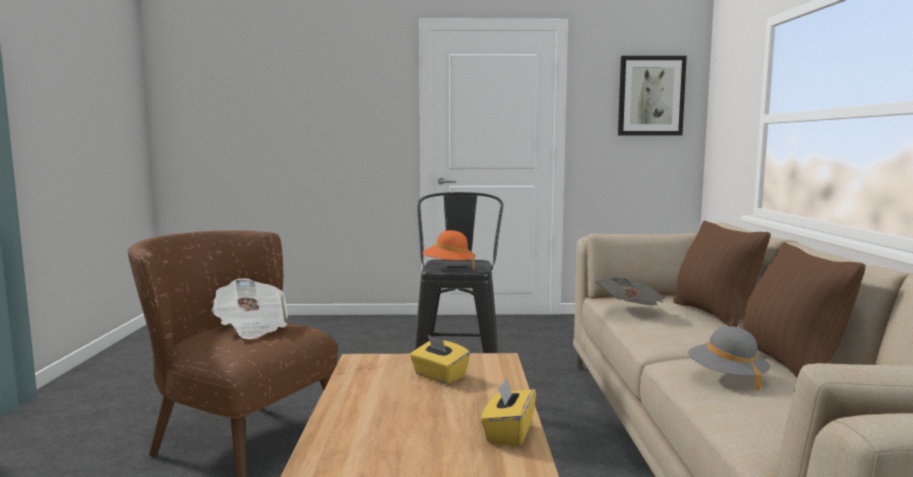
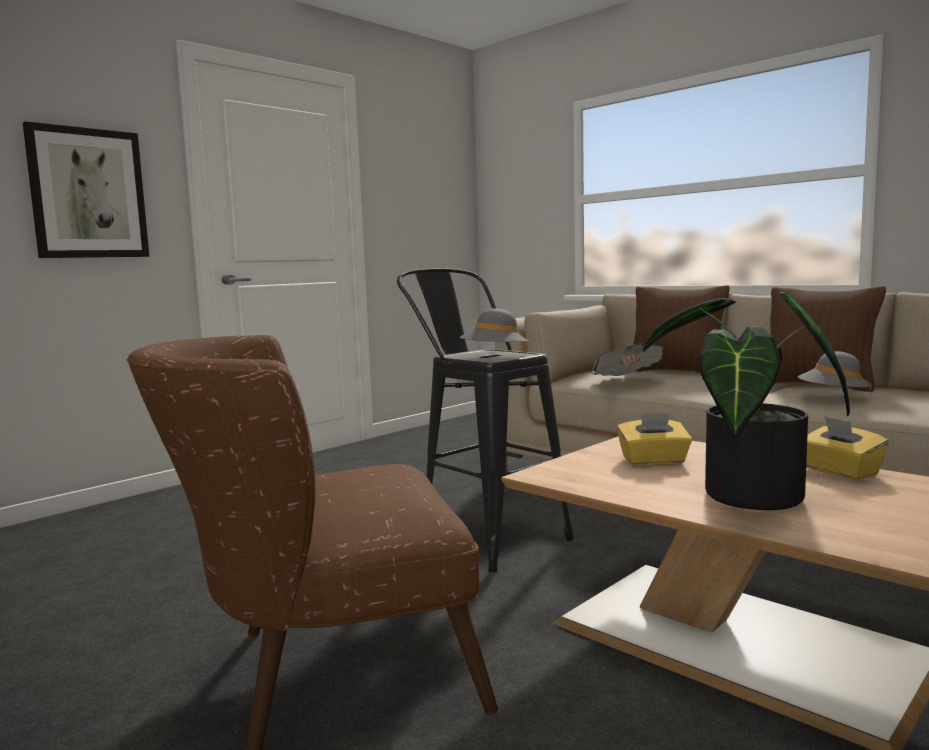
camera: 45 degrees left, 0 degrees up
newspaper [212,278,288,339] -> none
orange hat [423,230,476,270] -> grey hat [459,308,528,354]
picture [618,56,687,136] -> picture moved to [23,121,149,258]
none -> potted plant [643,292,850,510]

